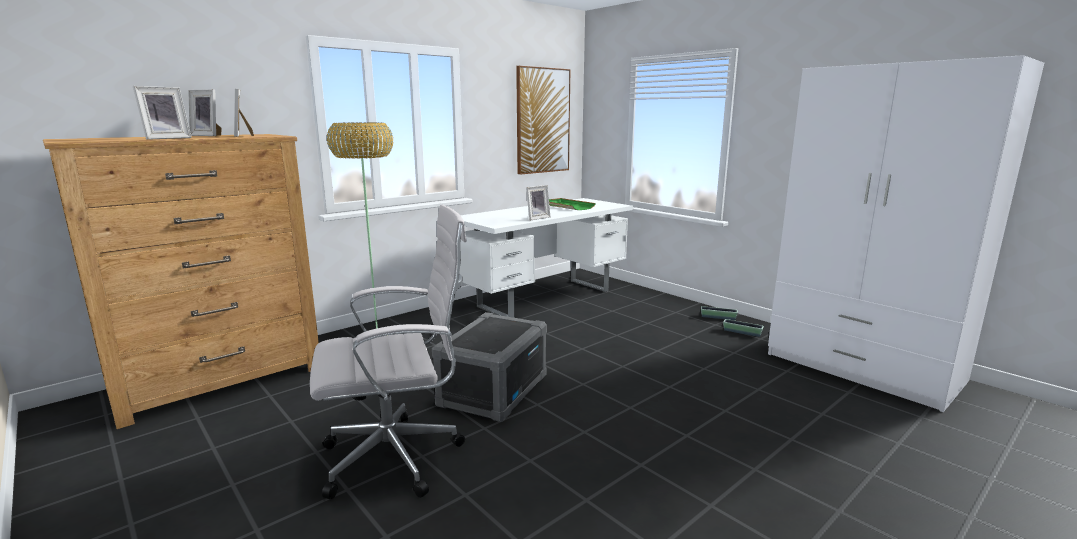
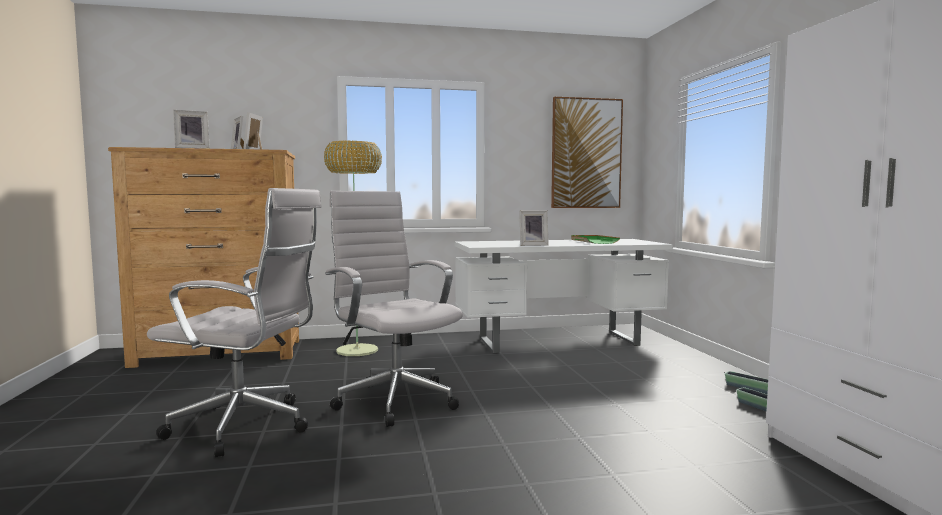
camera: 30 degrees right, 10 degrees down
grey storage box [432,312,547,422] -> white office chair [325,191,463,427]

